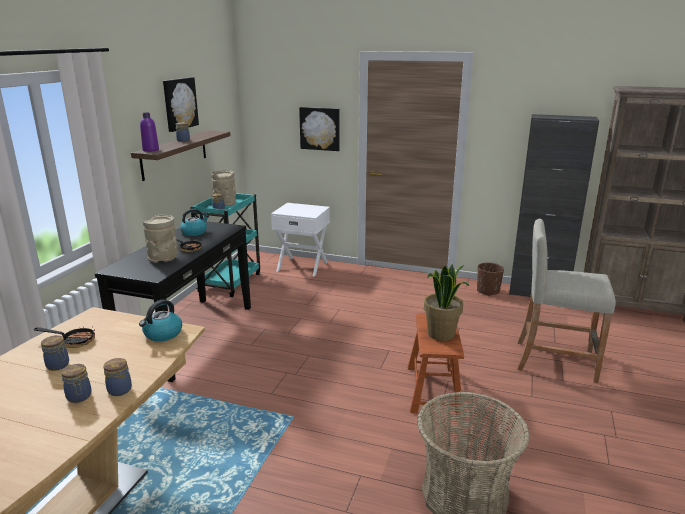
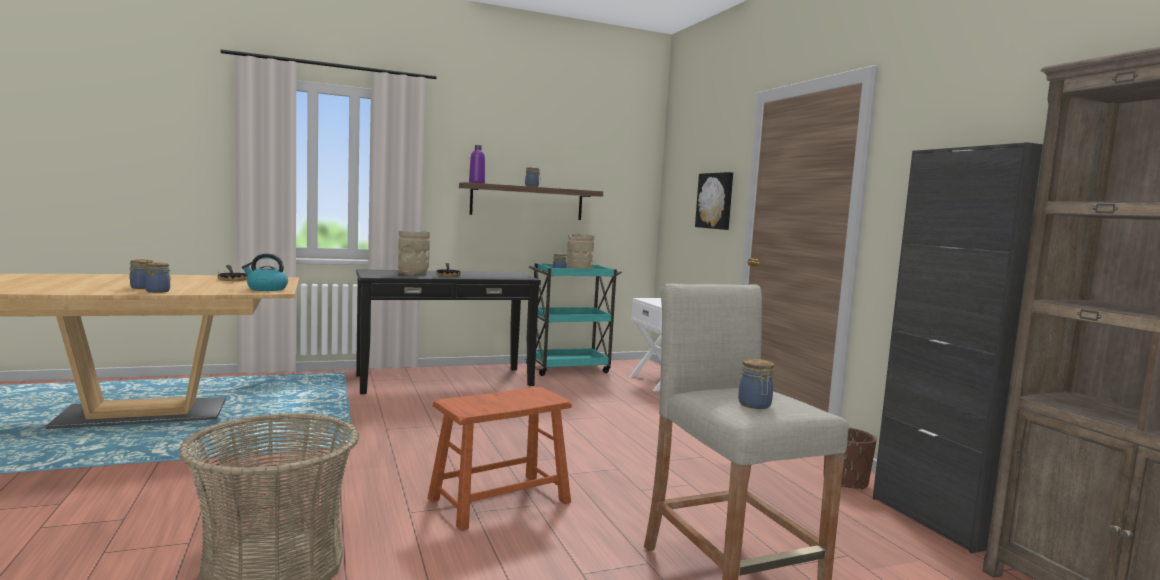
camera: 50 degrees right, 15 degrees down
jar [41,335,69,371] -> jar moved to [738,359,774,409]
picture [163,77,199,132] -> none
kettle [180,209,209,236] -> none
potted plant [424,264,469,341] -> none

